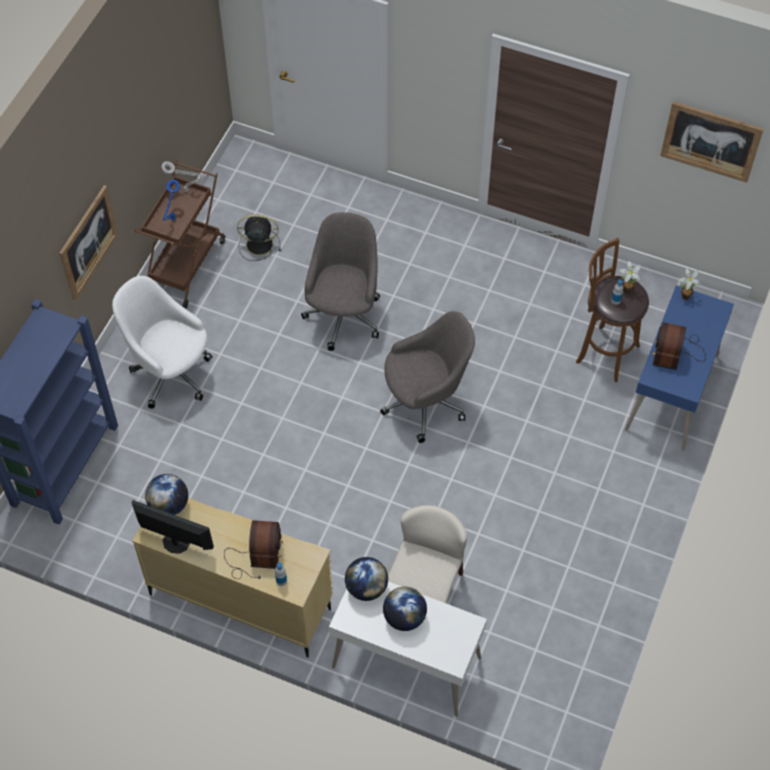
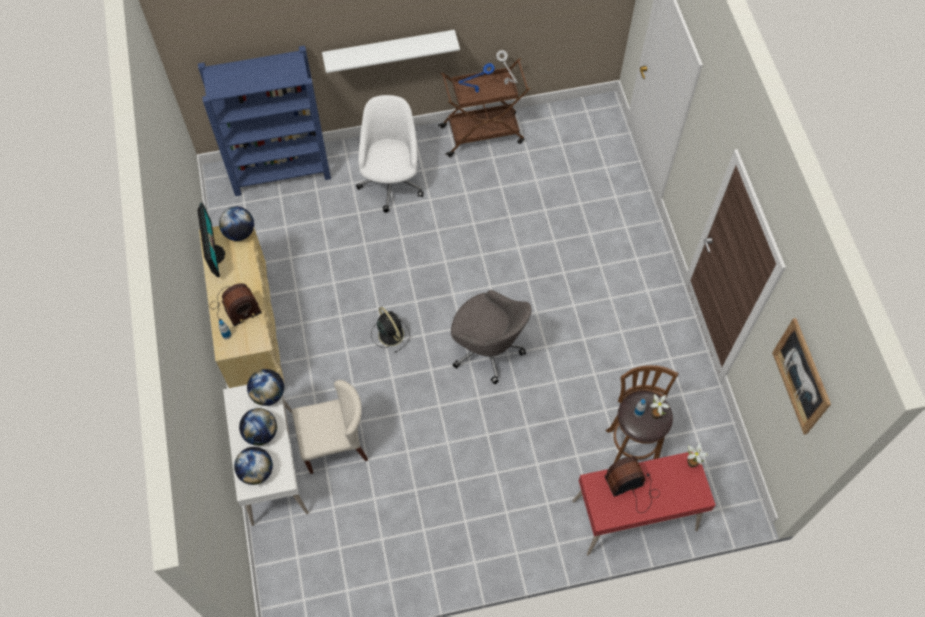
camera: 55 degrees right, 5 degrees up
picture [59,185,118,301] -> white shelf [322,30,460,73]
black fan [237,214,281,261] -> black fan moved to [371,307,410,353]
grey office chair [301,212,380,351] -> none
blue desk [625,285,734,451] -> red desk [572,452,716,556]
none -> globe [234,447,273,485]

